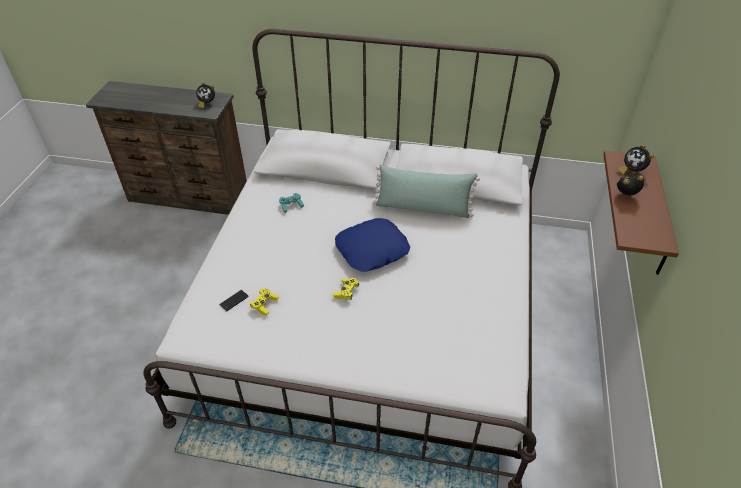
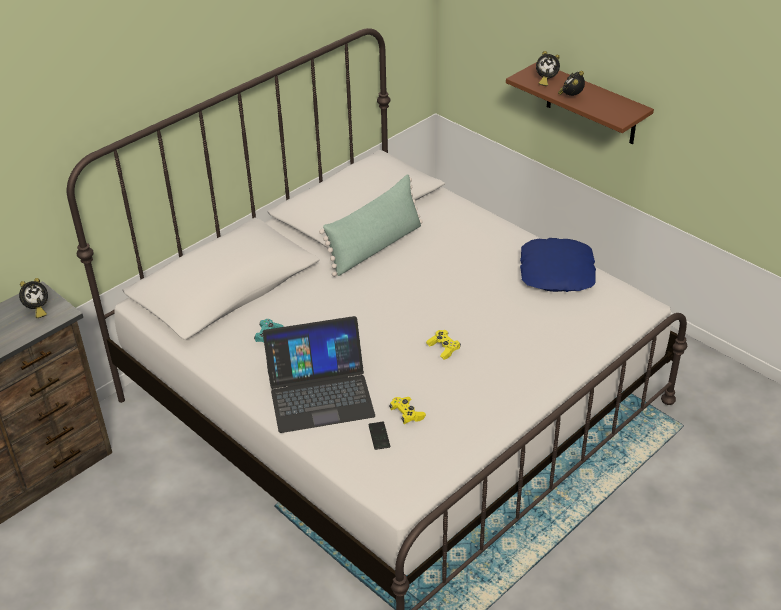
camera: 55 degrees left, 5 degrees down
blue pillow [335,218,410,272] -> blue pillow moved to [520,238,596,292]
none -> laptop [263,316,375,433]

